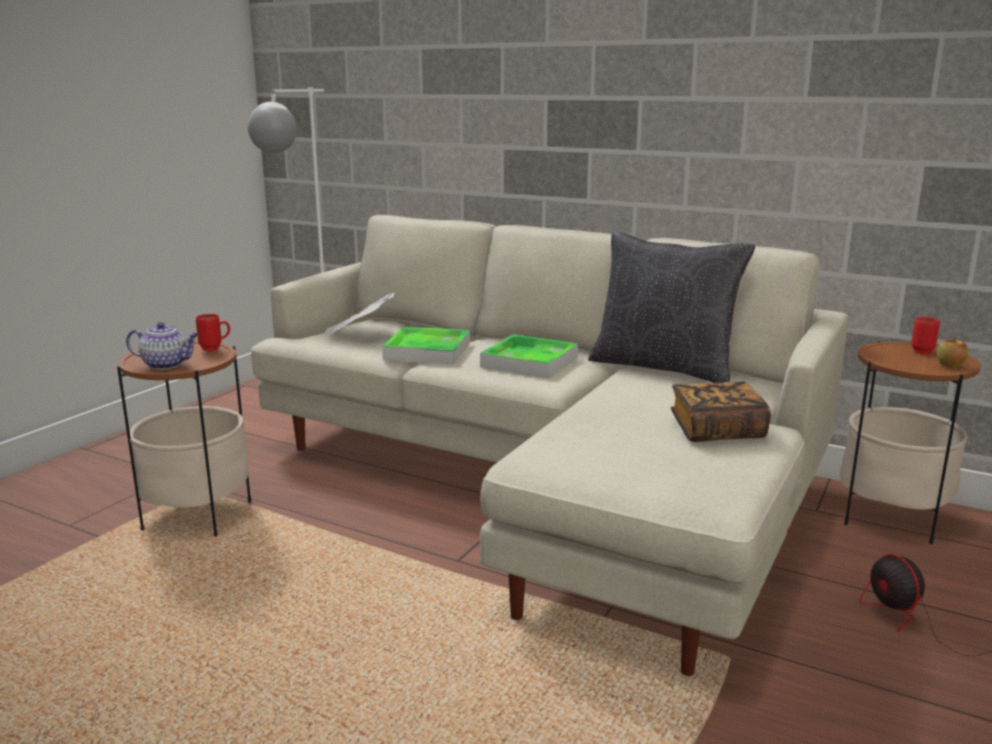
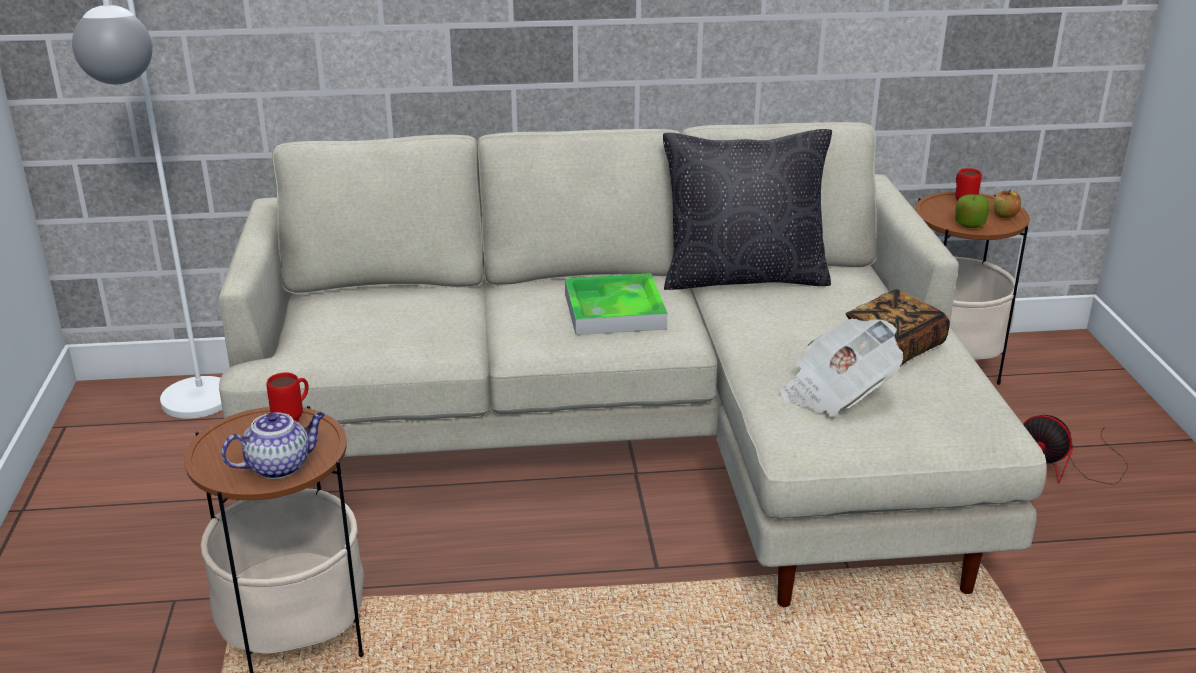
camera: 35 degrees left, 10 degrees up
newspaper [325,293,395,336] -> newspaper moved to [779,319,903,416]
tray [382,327,470,364] -> none
none -> apple [955,194,989,228]

